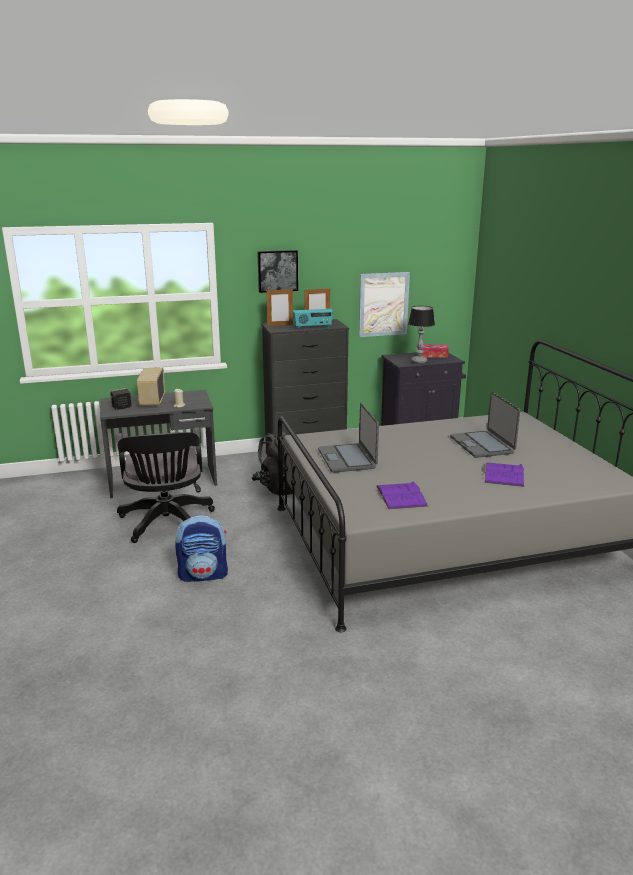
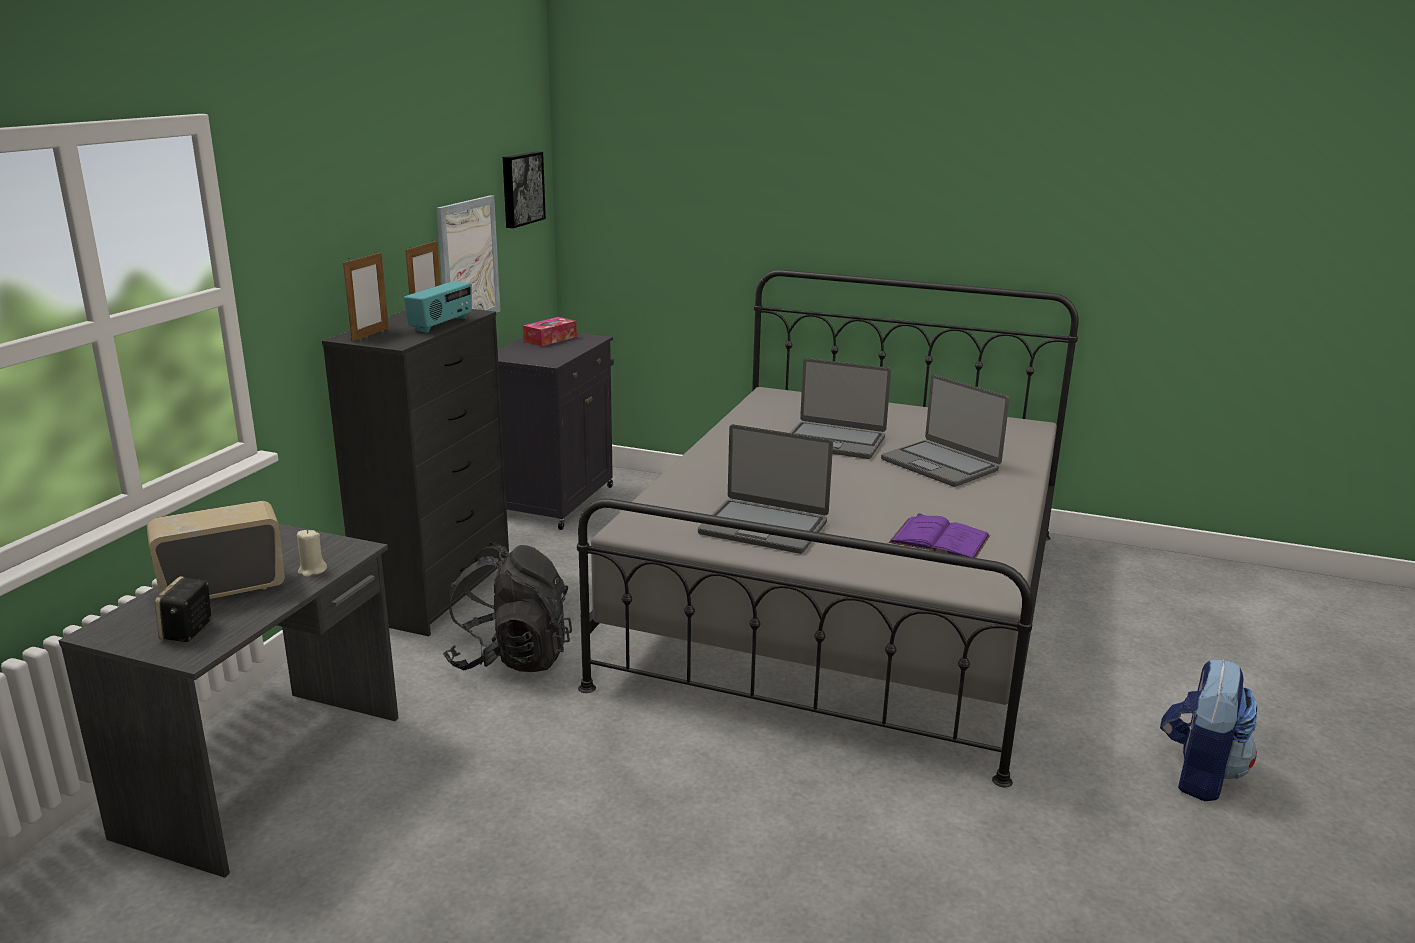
camera: 55 degrees left, 0 degrees up
black office chair [117,427,215,543] -> none
radio [137,368,165,407] -> radio turned 120 degrees clockwise [147,501,285,599]
backpack [175,515,228,582] -> backpack moved to [1160,658,1258,801]
picture [257,250,298,293] -> picture moved to [503,151,546,228]
table lamp [408,306,435,364] -> none
purple book [485,462,524,487] -> laptop [881,375,1010,487]

